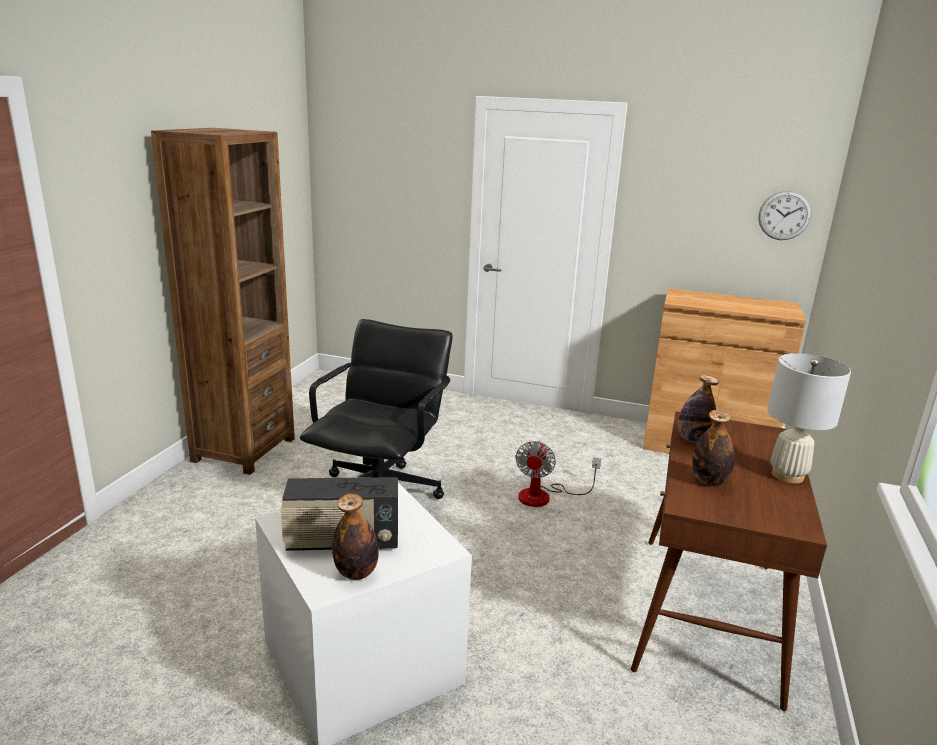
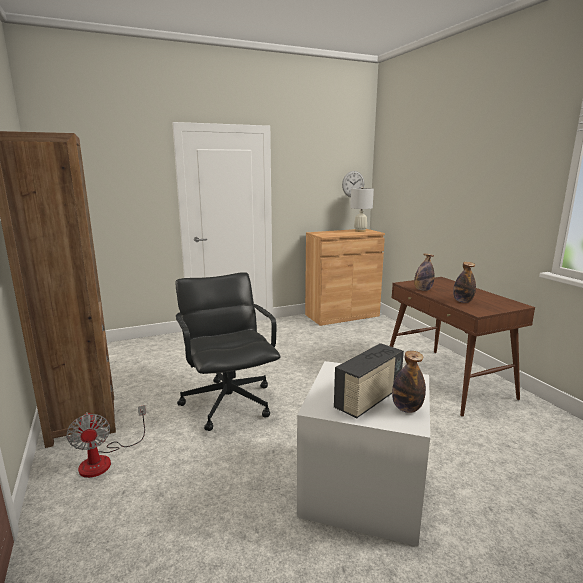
camera: 40 degrees left, 5 degrees down
fan [515,441,601,507] -> fan moved to [66,405,146,478]
white table lamp [767,353,851,484] -> white table lamp moved to [350,187,374,232]

